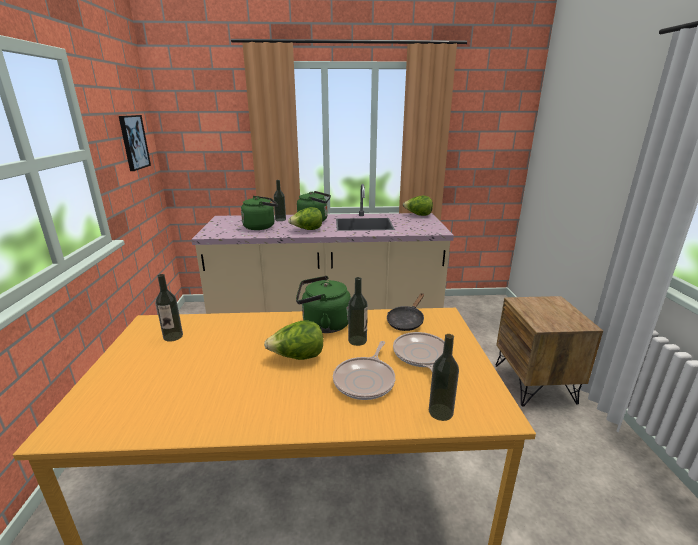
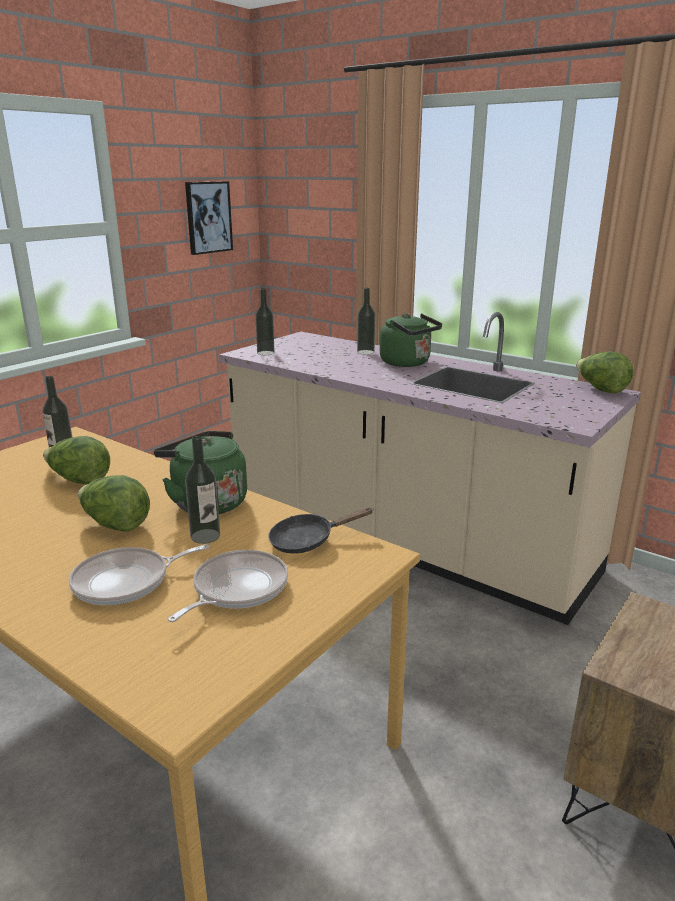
camera: 40 degrees right, 0 degrees up
green kettle [241,196,278,230] -> none
lettuce [288,207,323,230] -> lettuce moved to [43,436,110,484]
bottle [429,334,459,421] -> bottle moved to [255,288,275,355]

